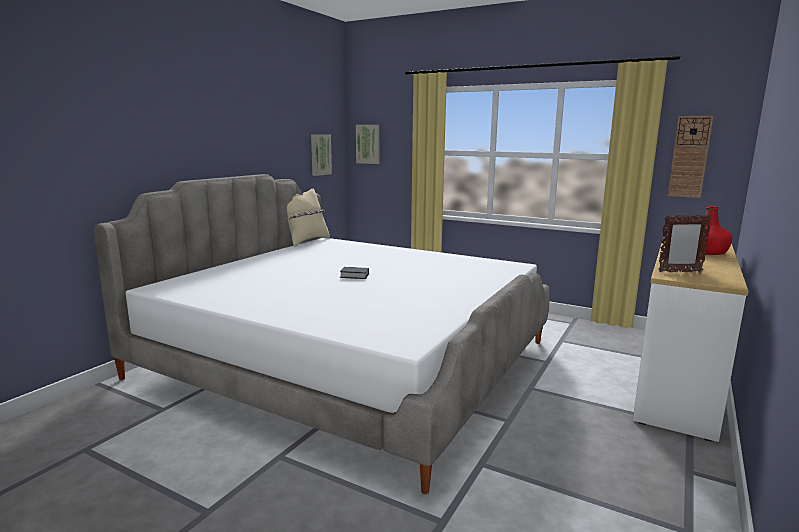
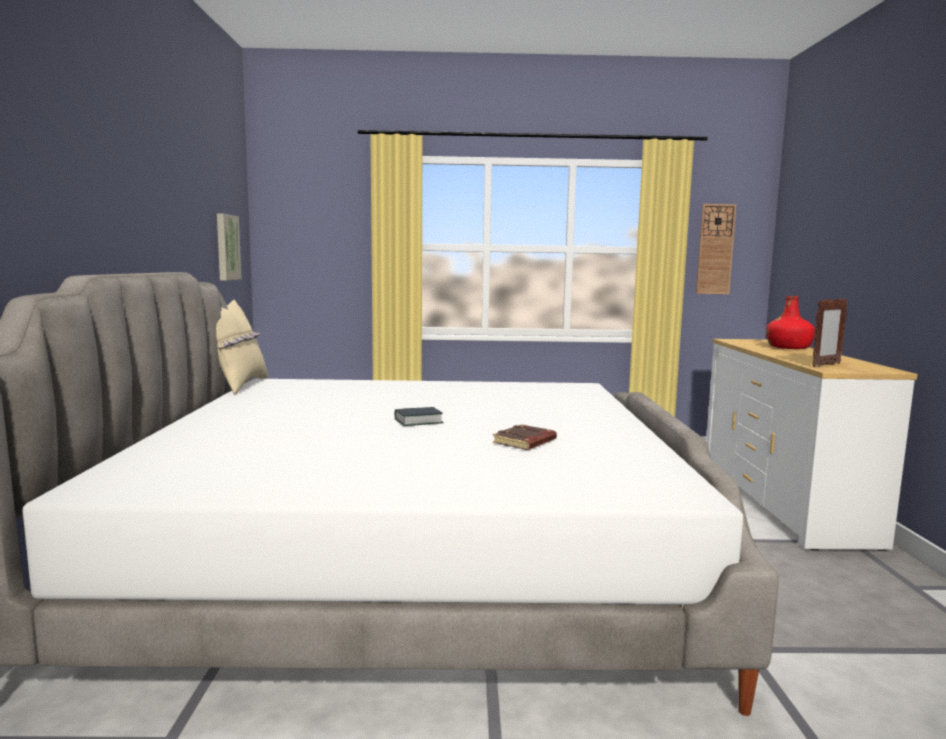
camera: 30 degrees left, 5 degrees down
picture [356,125,379,164] -> none
none -> brown book [493,424,557,450]

